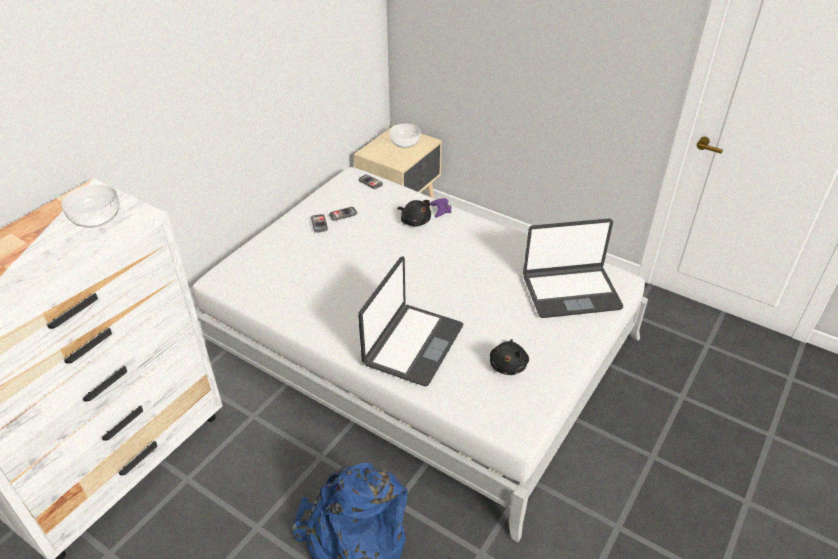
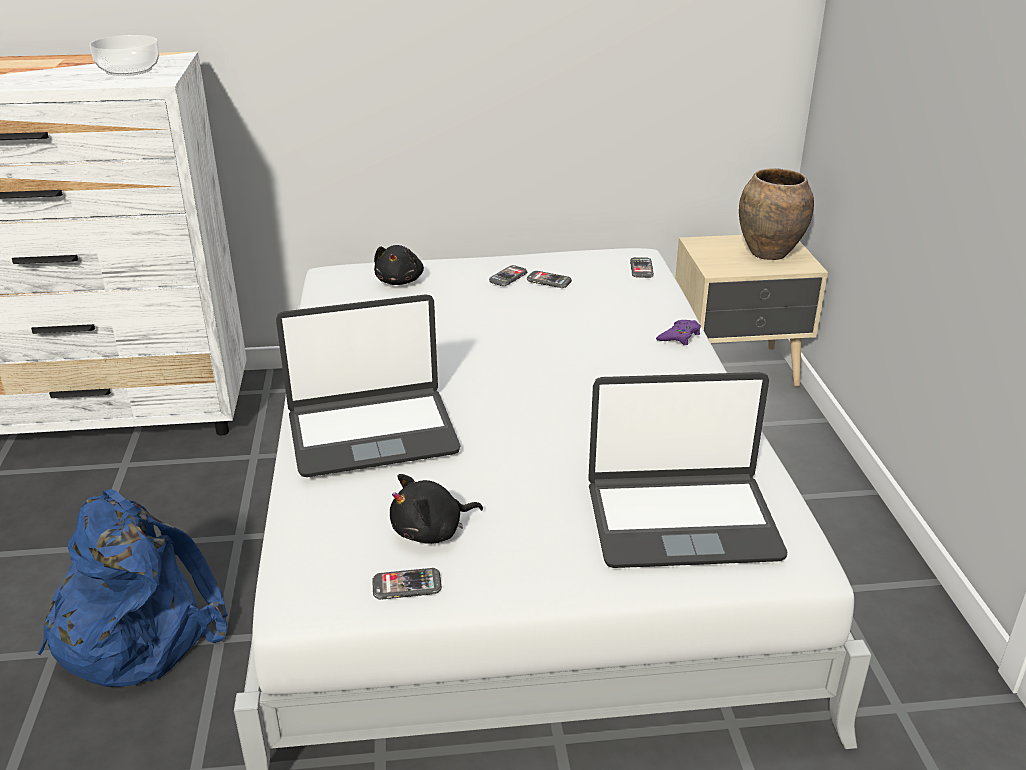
camera: 50 degrees right, 10 degrees down
bowl [390,124,421,148] -> brown vase [739,168,814,260]
black plush toy [398,200,431,227] -> black plush toy moved to [374,245,424,285]
laptop [523,219,623,318] -> laptop turned 45 degrees counterclockwise [588,372,787,568]
none -> phone [372,568,442,600]

